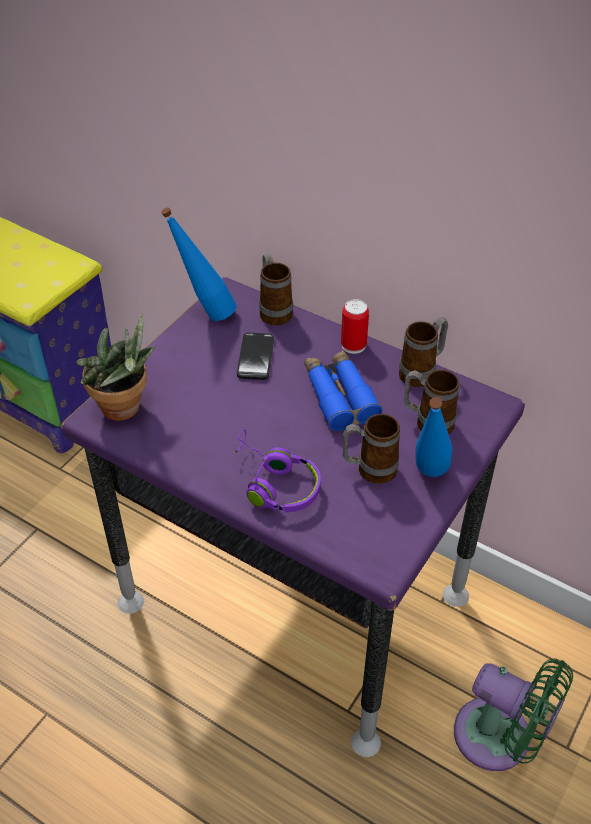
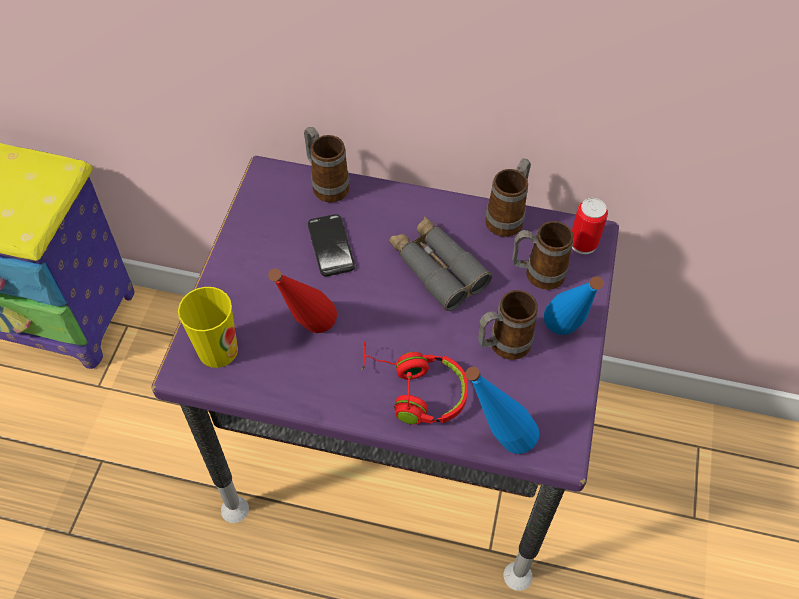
camera: 20 degrees left, 10 degrees up
potted plant [76,314,156,421] -> cup [178,287,238,368]
blue bottle [161,208,236,321] -> blue bottle moved to [465,367,539,454]
purple headphones [233,429,321,513] -> red headphones [362,342,468,425]
blue binoculars [304,350,383,431] -> grey binoculars [389,216,492,311]
can [341,299,369,354] -> can moved to [572,198,608,254]
green fan [454,658,573,771] -> none
none -> red bottle [268,268,337,333]

